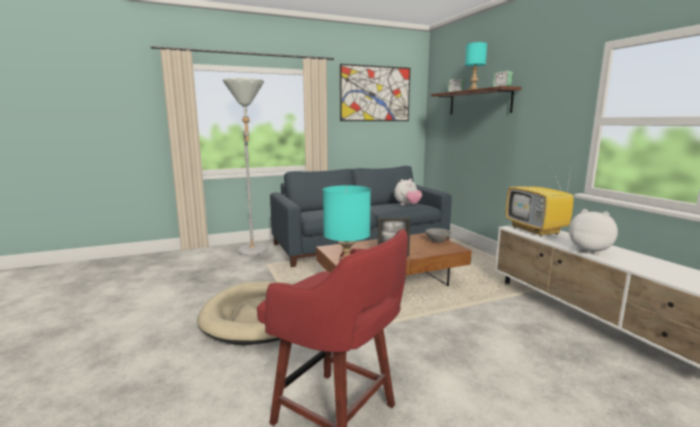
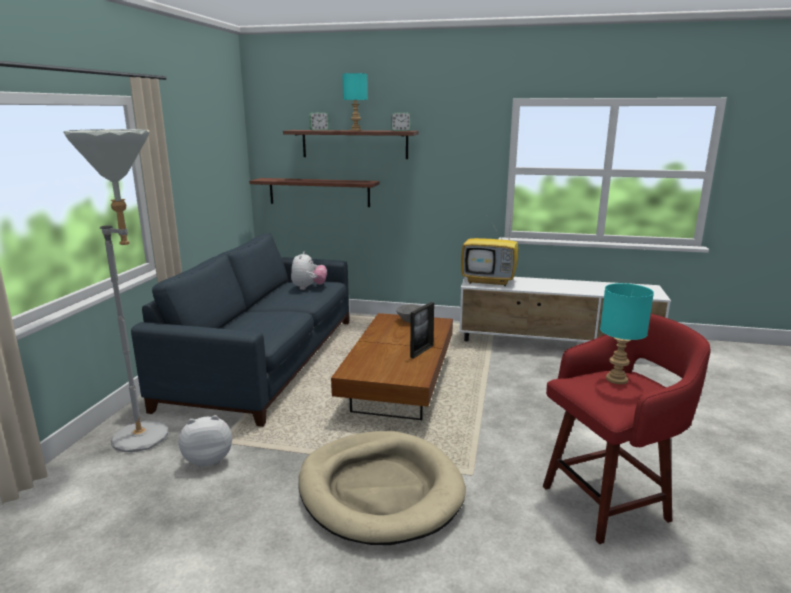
camera: 55 degrees left, 5 degrees up
picture [340,64,410,121] -> none
plush toy [569,209,618,255] -> plush toy moved to [179,415,232,468]
none -> shelf [249,178,379,207]

